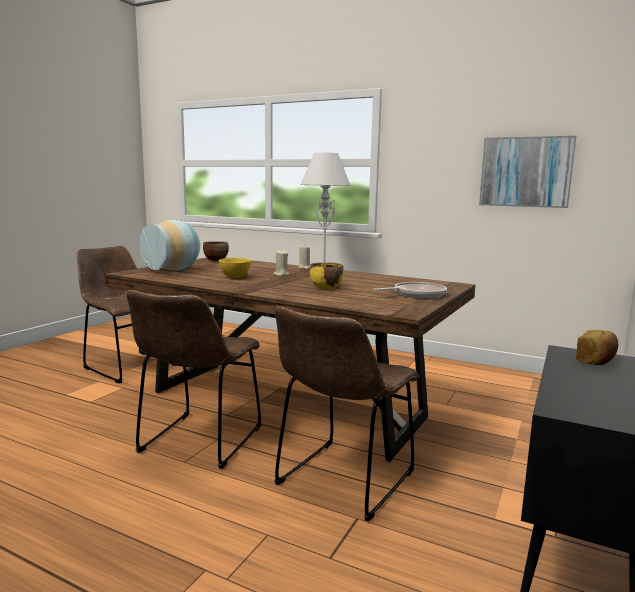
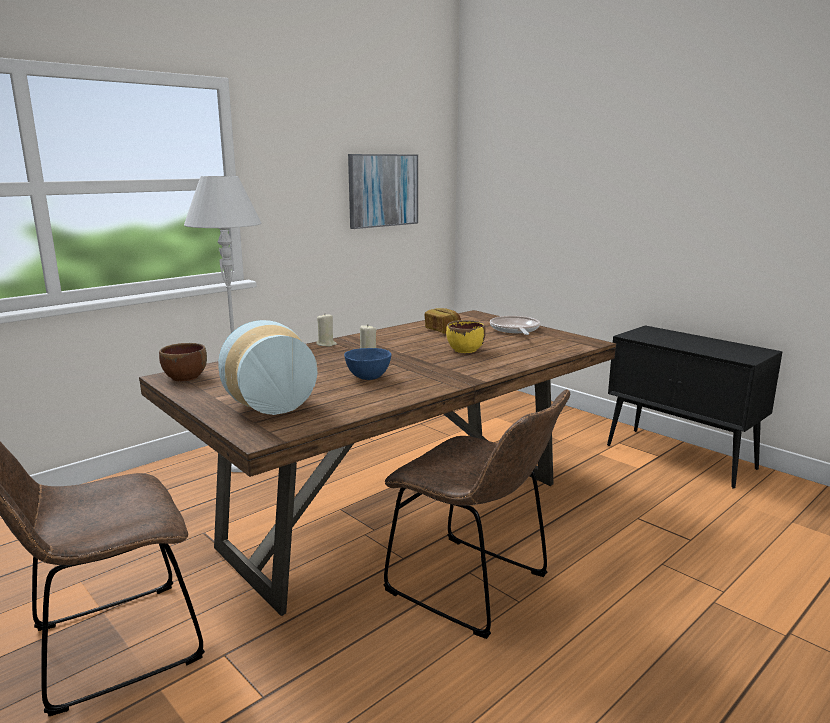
camera: 70 degrees left, 5 degrees up
yellow bowl [219,258,251,278] -> blue bowl [344,348,391,380]
brown chair [274,306,419,522] -> none
bread [576,330,618,365] -> bread moved to [425,308,461,334]

